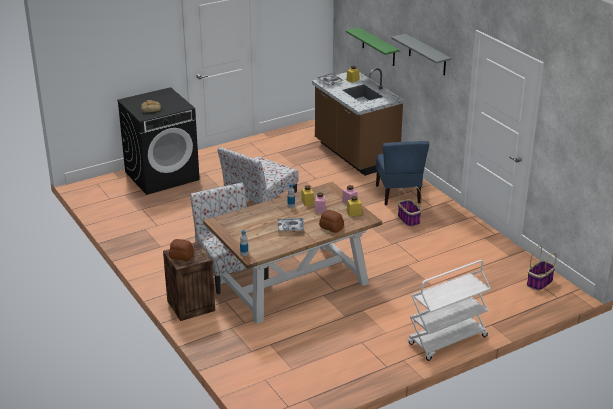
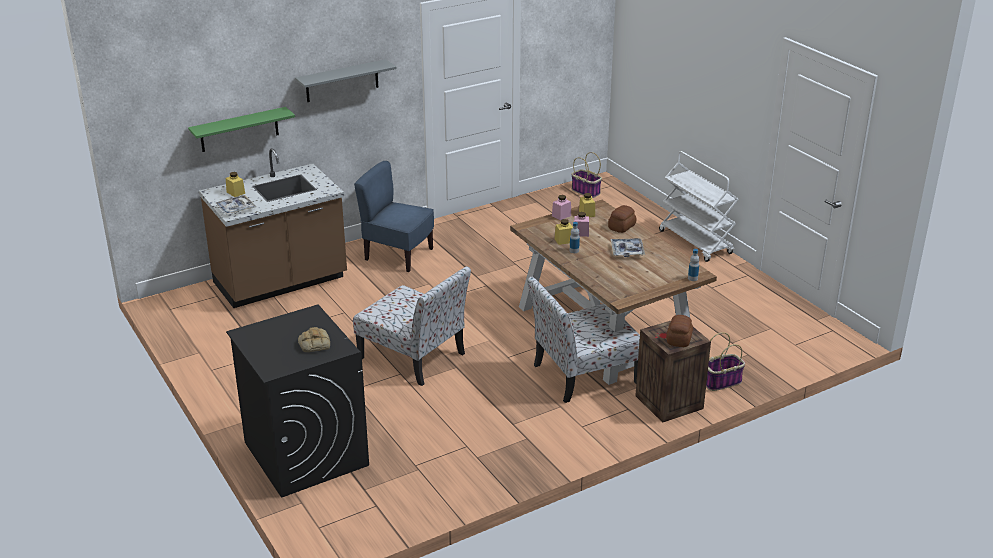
camera: 90 degrees left, 0 degrees up
blue chair [376,141,429,205] -> blue chair turned 150 degrees counterclockwise [354,161,434,272]
basket [398,186,422,227] -> basket moved to [706,332,745,391]

